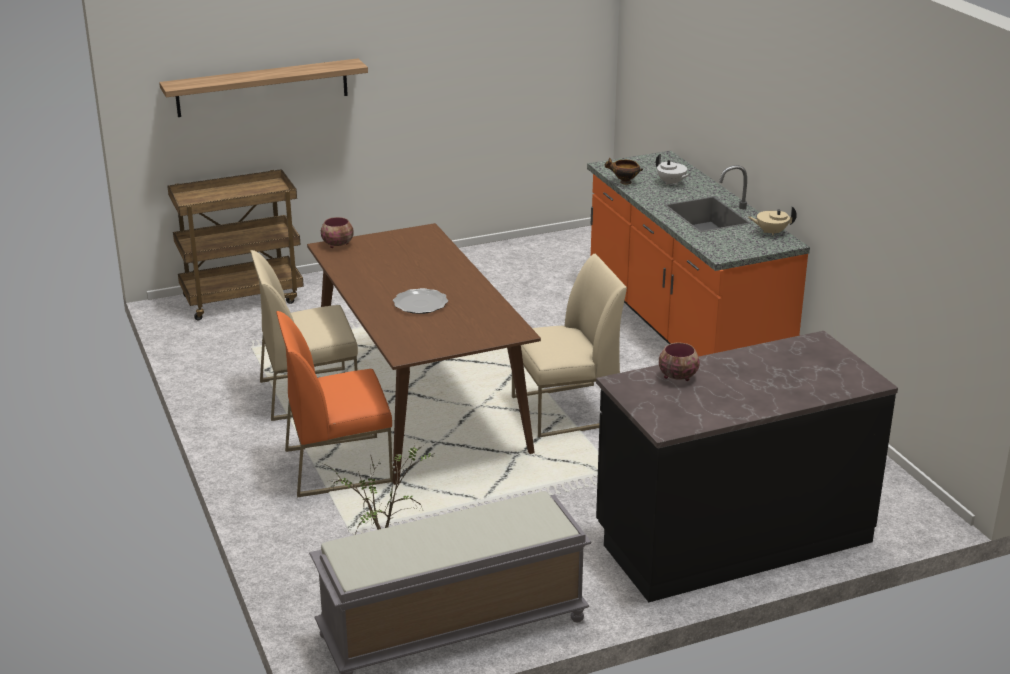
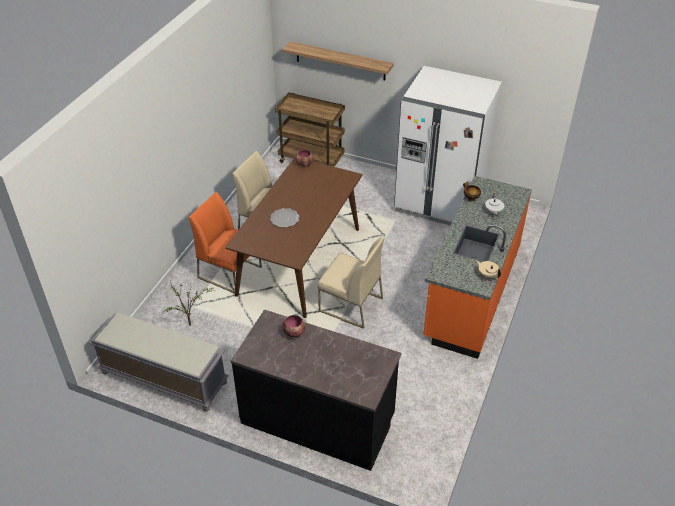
camera: 45 degrees right, 15 degrees up
none -> white fridge [394,66,502,225]

